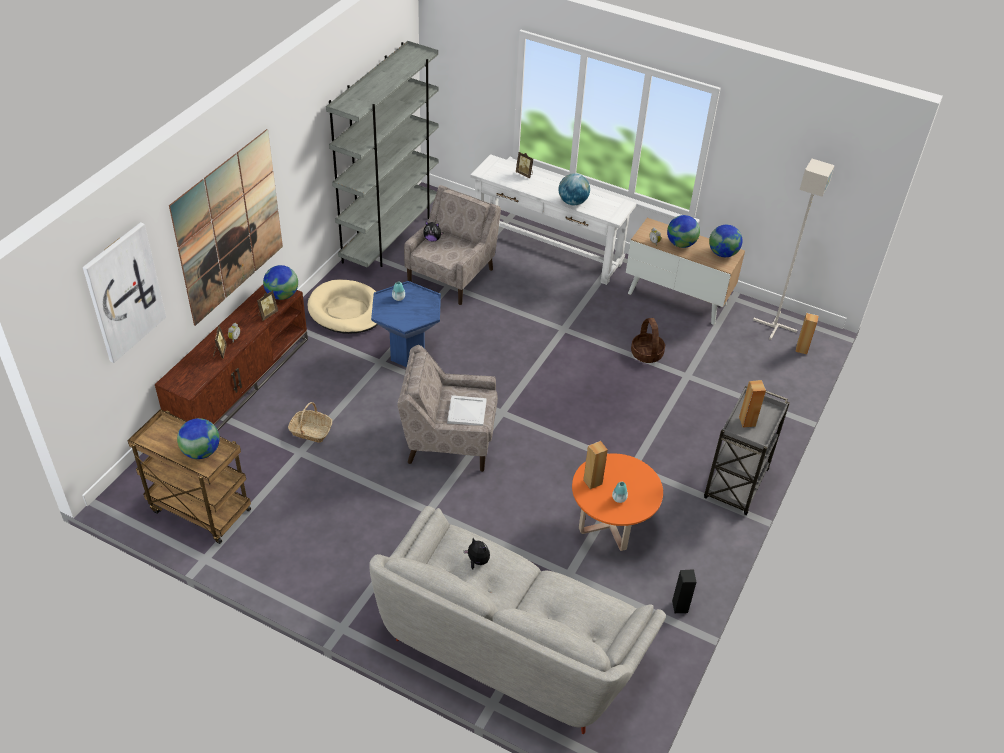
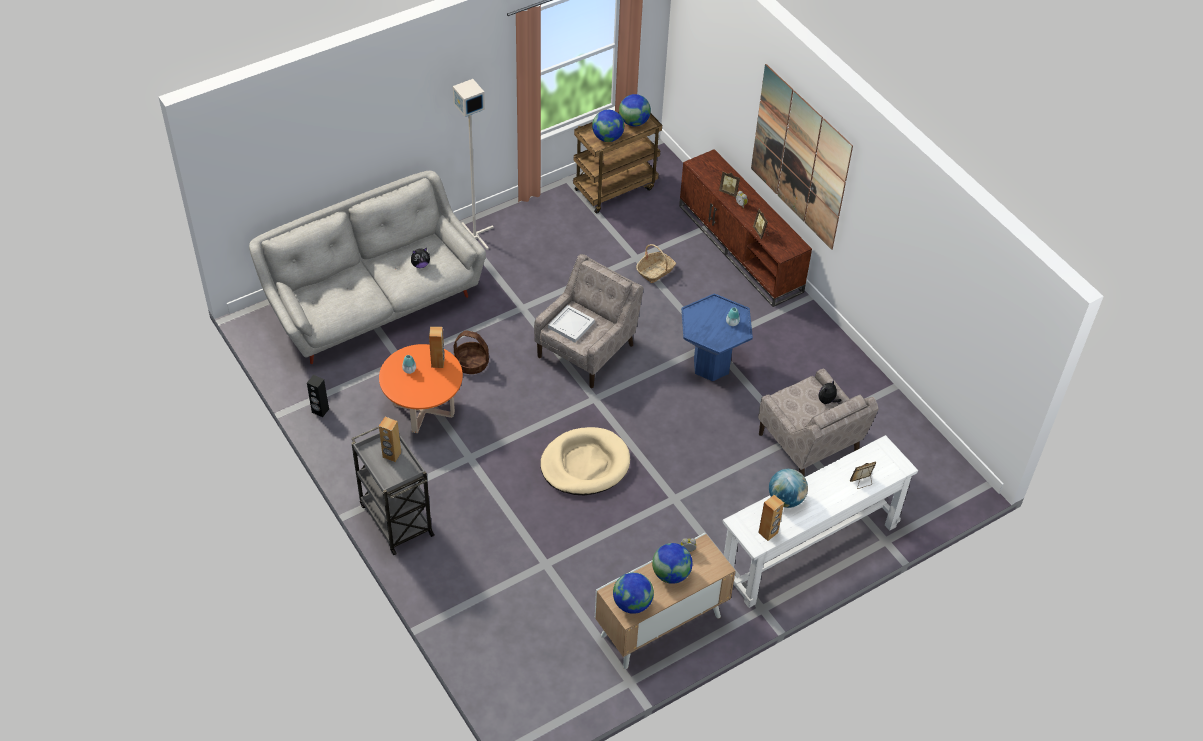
camera: 120 degrees right, 5 degrees up
picture [83,222,166,363] -> none
globe [263,265,298,300] -> globe moved to [619,94,651,126]
beige dog bed [307,280,378,334] -> beige dog bed moved to [540,427,630,495]
grey bookcase [326,41,439,268] -> none
basket [631,318,665,363] -> basket moved to [454,330,489,374]
grey floor lamp [753,159,835,340] -> grey floor lamp moved to [453,79,494,250]
brown speaker [795,313,818,354] -> brown speaker moved to [758,495,784,541]

